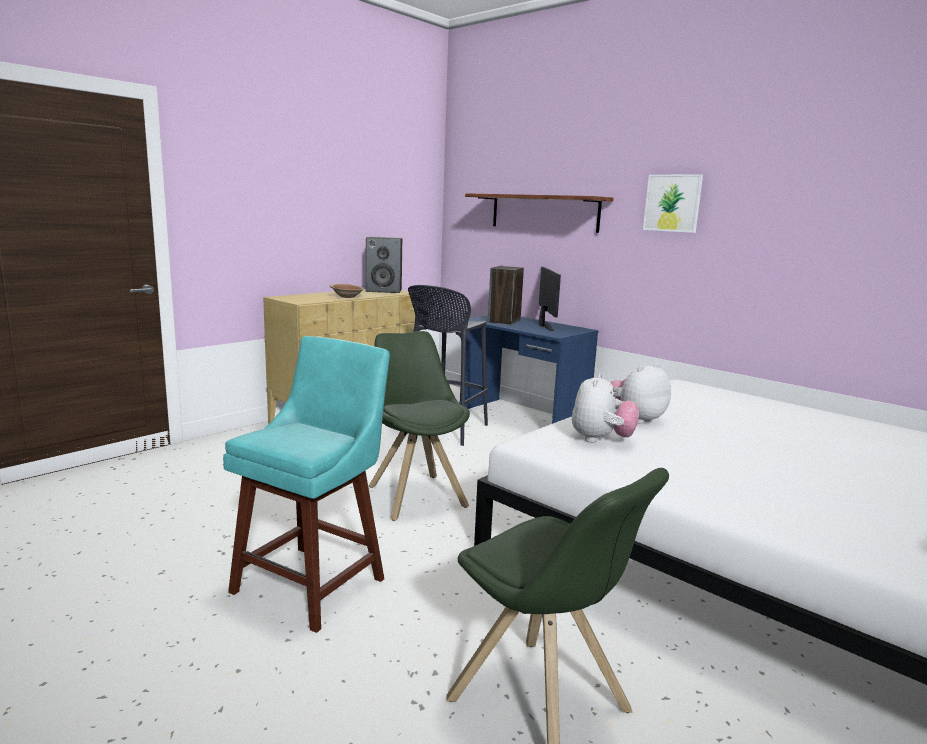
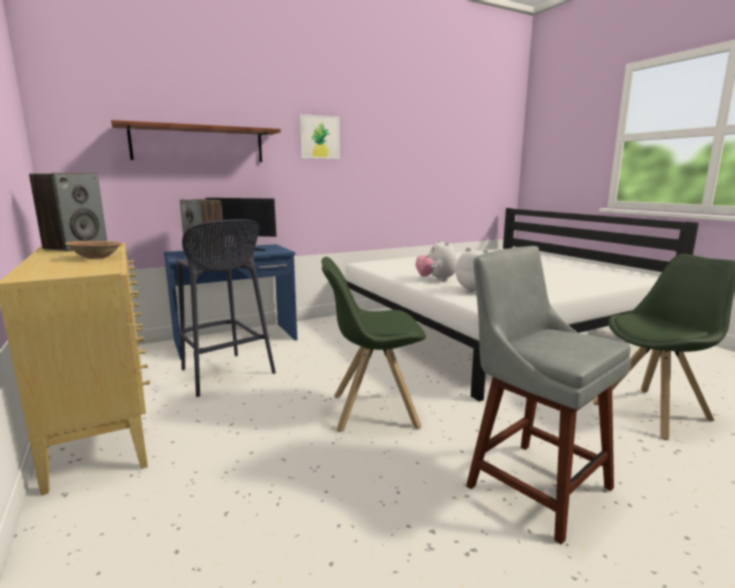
camera: 70 degrees left, 0 degrees up
turquoise chair [223,336,390,633] -> grey chair [466,246,631,545]

